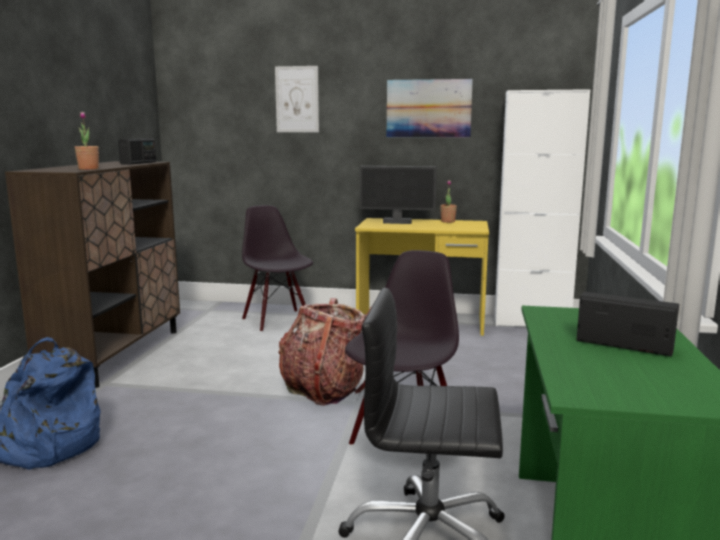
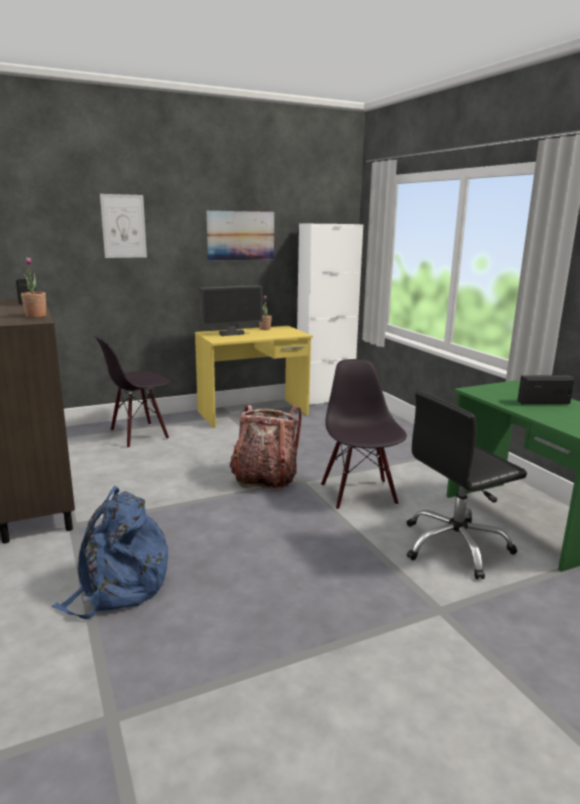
camera: 35 degrees left, 5 degrees up
black chair [242,205,313,332] -> black chair turned 60 degrees counterclockwise [94,336,171,448]

